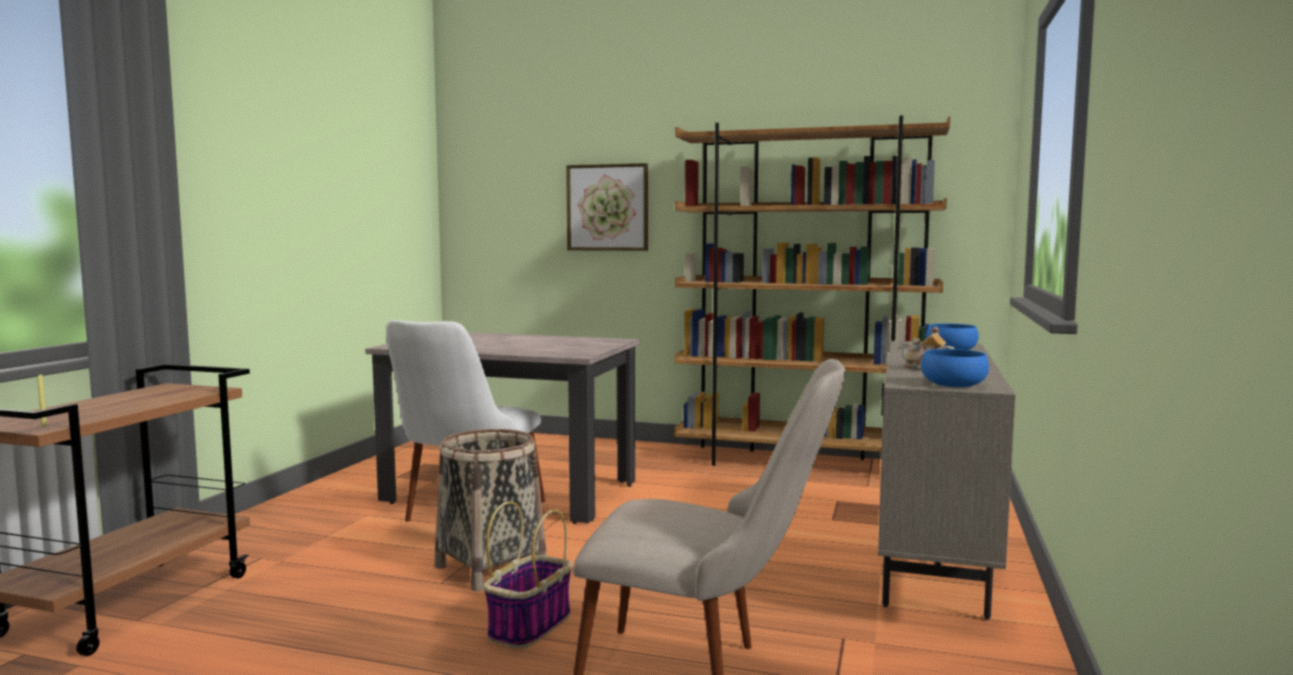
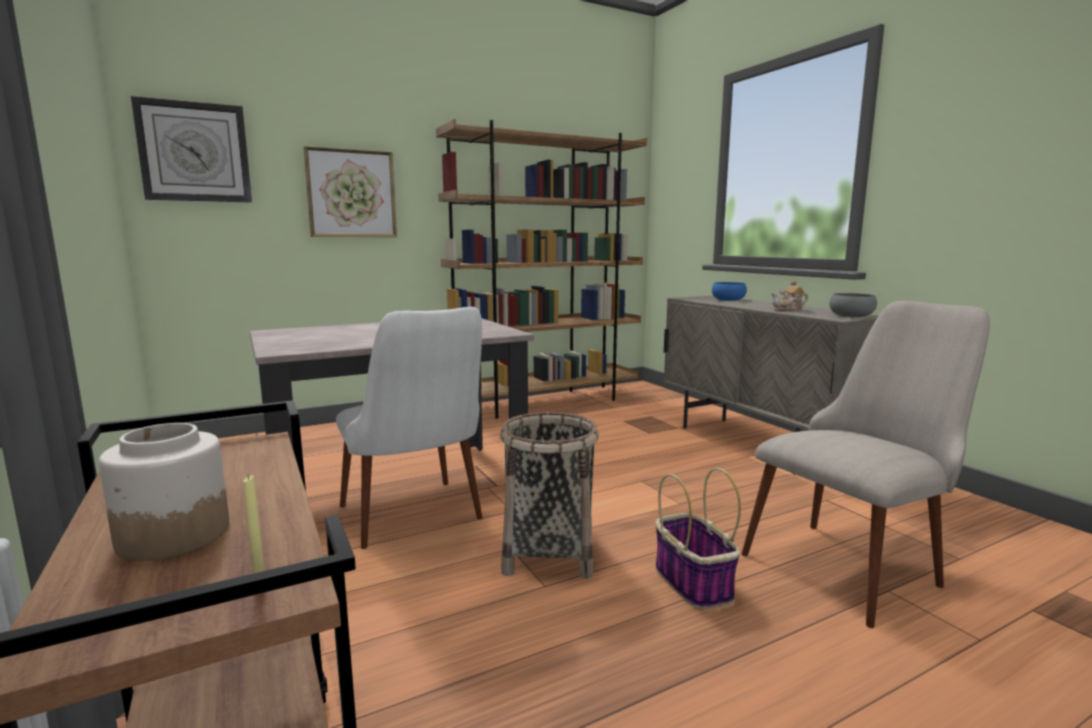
camera: 45 degrees left, 5 degrees up
blue bowl [921,349,989,387] -> grey bowl [829,293,877,317]
none -> jar [99,423,229,561]
none -> wall clock [131,96,252,202]

